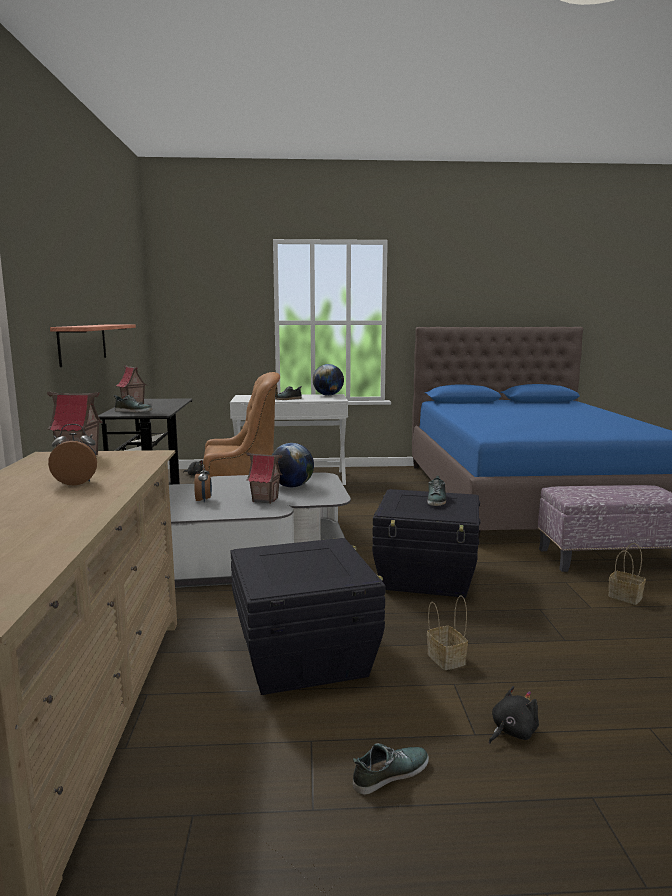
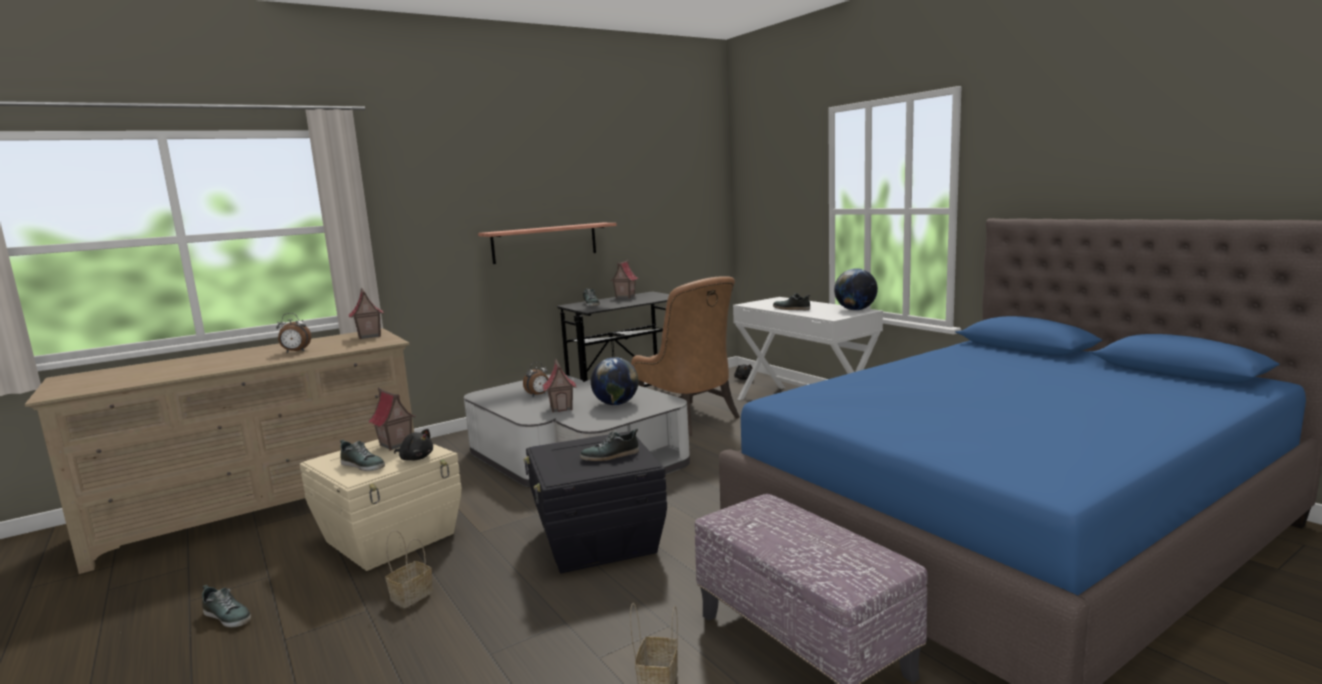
camera: 60 degrees right, 0 degrees up
alarm clock [48,424,97,486] -> alarm clock turned 120 degrees clockwise [276,313,311,353]
black storage box [231,538,385,695] -> beige storage box [300,439,462,571]
black plush toy [489,686,539,744] -> black plush toy moved to [394,429,433,460]
none -> shoe [340,440,385,471]
none -> toy house [369,387,416,451]

